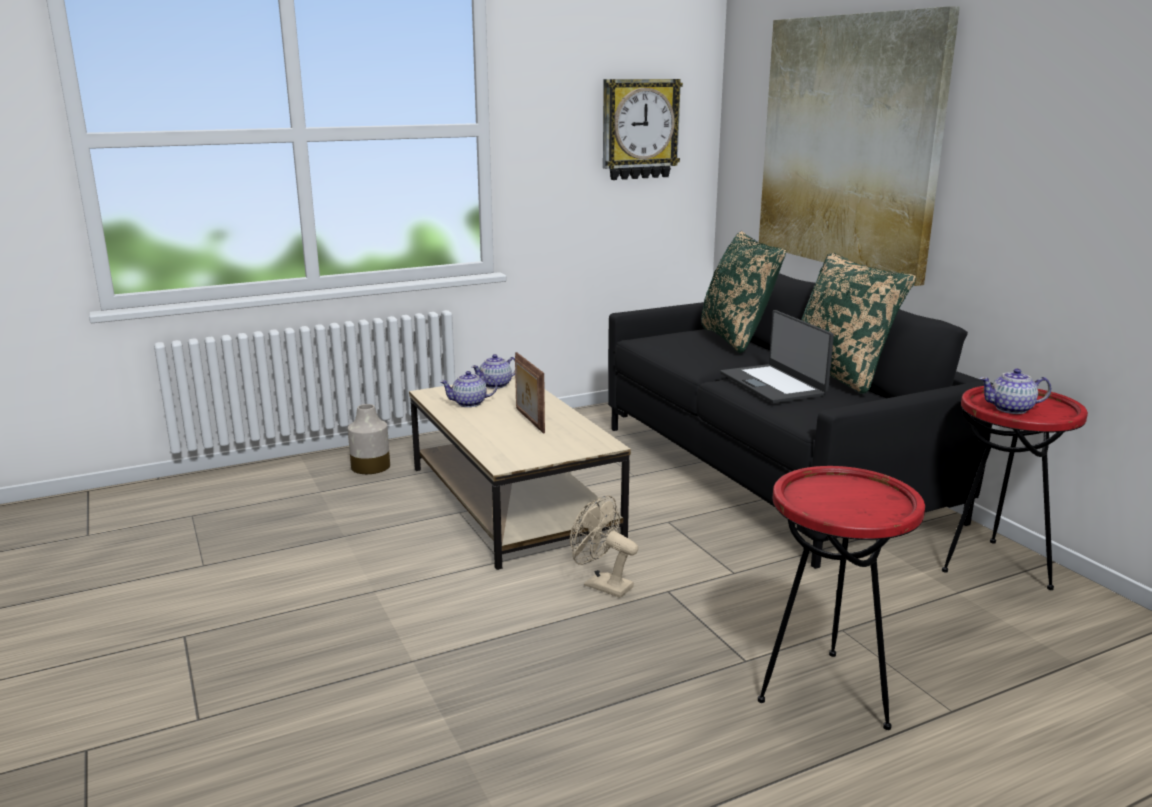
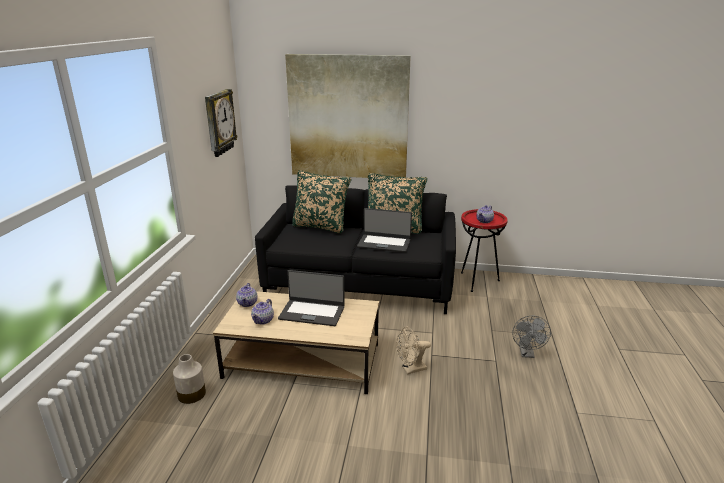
camera: 55 degrees left, 5 degrees up
picture frame [515,352,545,434] -> laptop [278,270,345,326]
red side table [758,466,925,730] -> grey fan [512,315,551,358]

